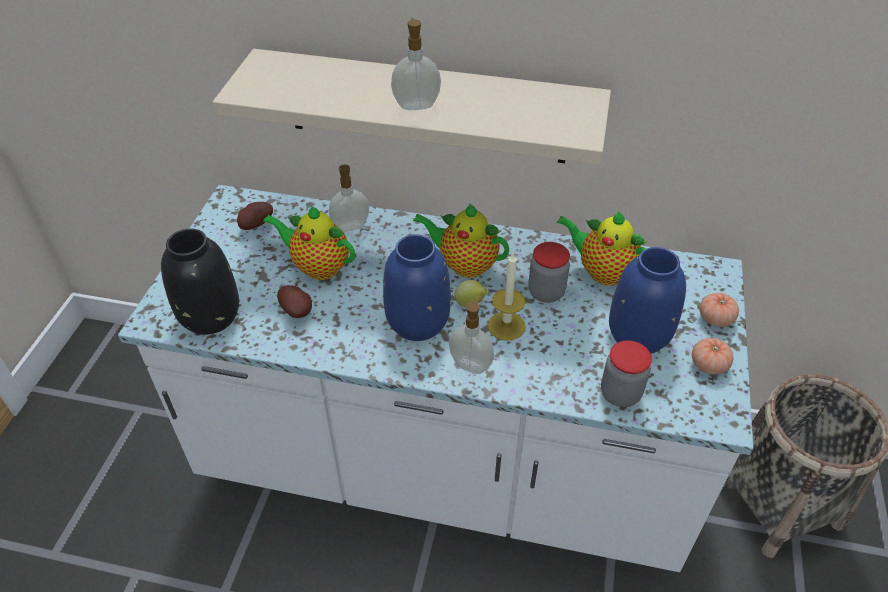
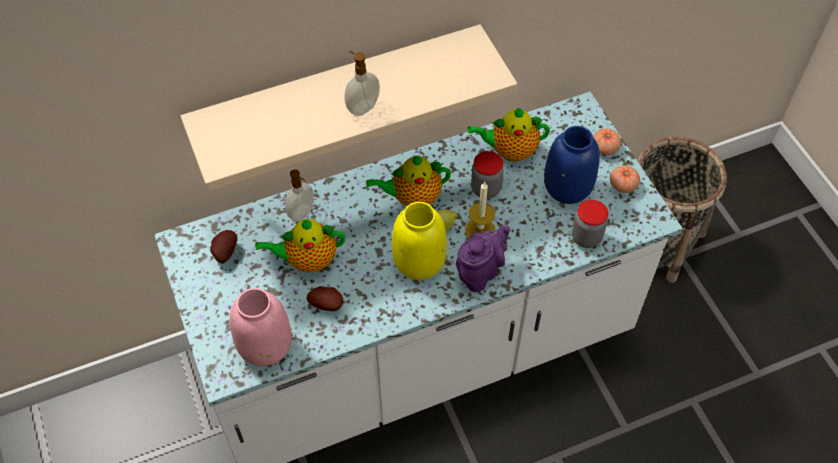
camera: 35 degrees left, 10 degrees up
black vase [161,229,239,335] -> pink vase [230,288,292,366]
blue vase [383,234,451,341] -> yellow vase [392,202,447,280]
soap dispenser [449,298,494,374] -> purple teapot [456,226,510,292]

